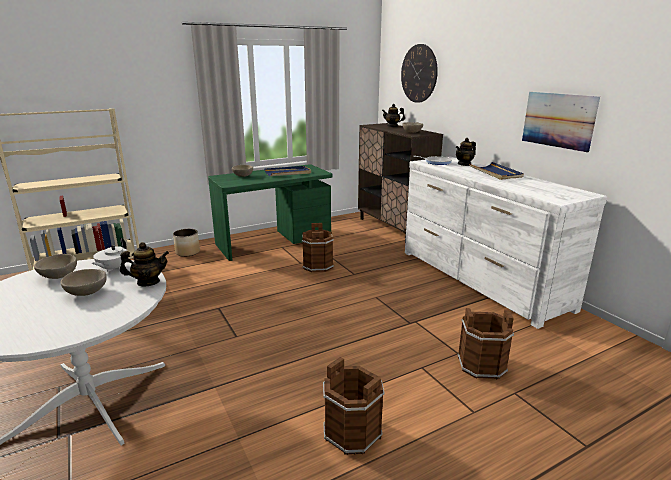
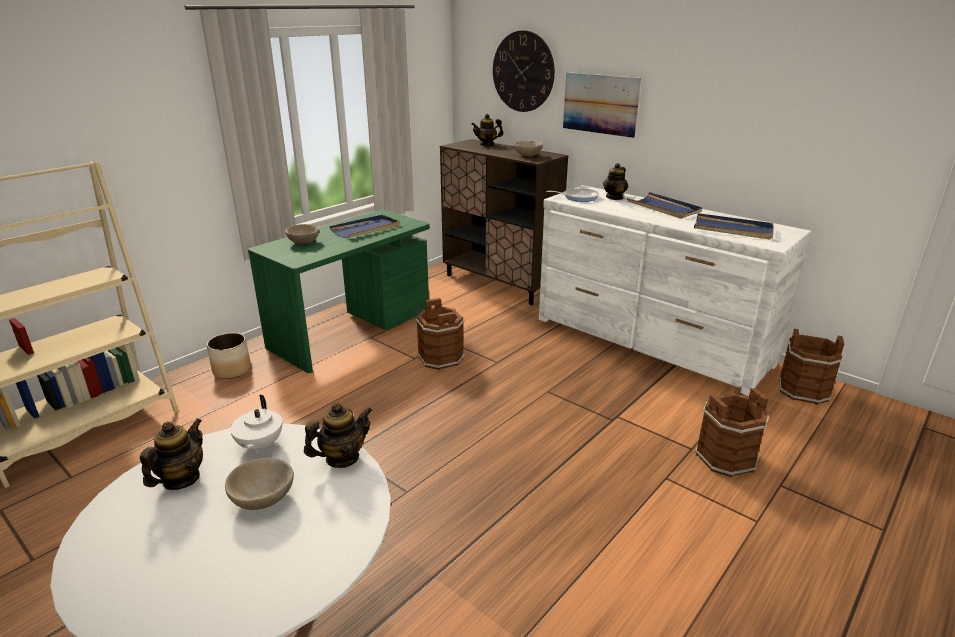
camera: 20 degrees left, 5 degrees up
beige bowl [34,254,77,279] -> teapot [140,418,203,490]
brown bucket [323,357,385,455] -> brown bucket moved to [779,329,844,405]
picture [522,92,600,152] -> picture moved to [563,72,641,138]
none -> blue tray [694,213,774,240]

